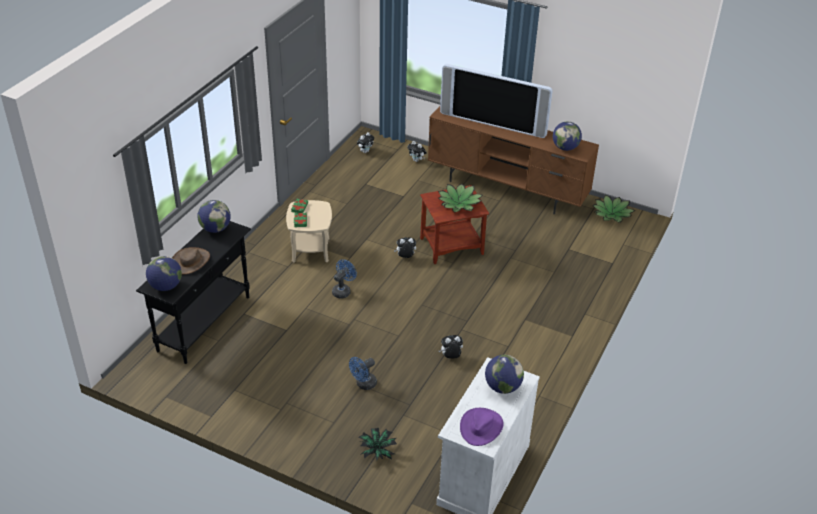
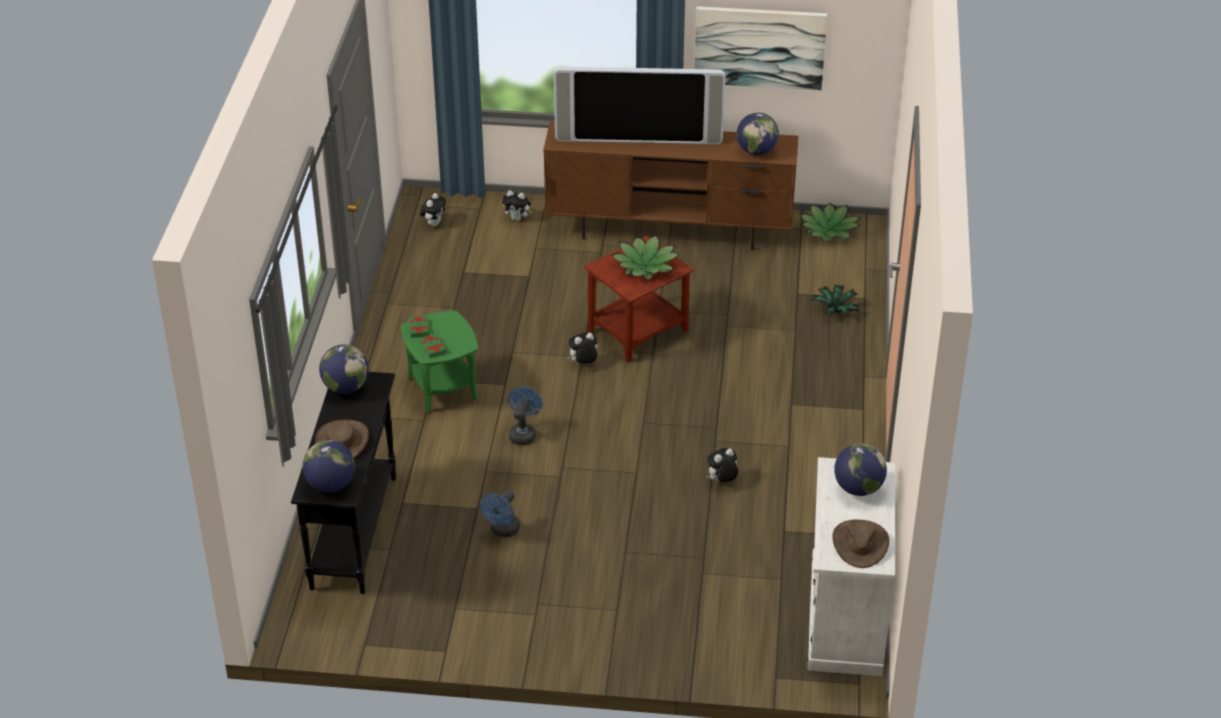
camera: 20 degrees left, 0 degrees up
beige side table [286,200,332,263] -> green side table [401,311,478,413]
blue fan [349,357,377,390] -> blue fan moved to [480,490,520,537]
potted plant [359,428,397,460] -> potted plant moved to [811,285,860,317]
purple hat [460,408,504,446] -> brown hat [832,520,889,568]
none -> picture [694,6,827,90]

